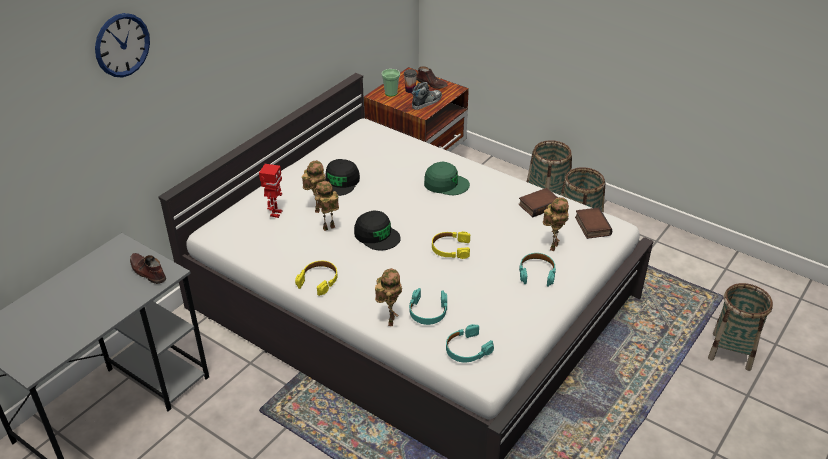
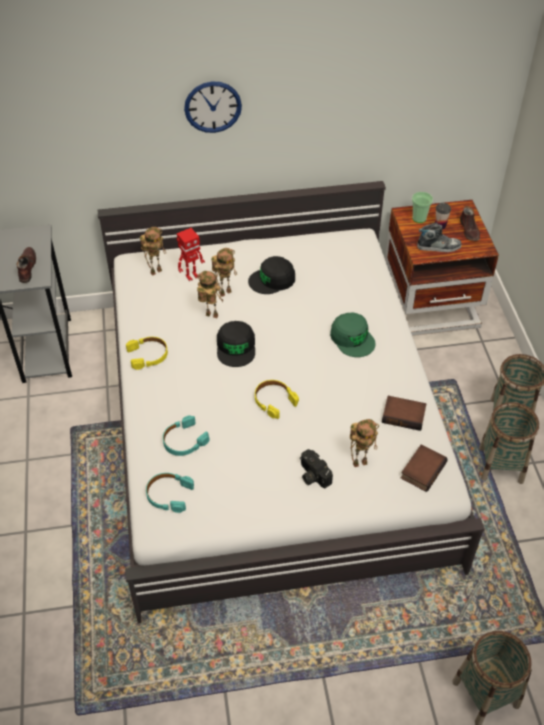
camera: 45 degrees right, 10 degrees up
wall clock [95,13,150,77] -> wall clock moved to [184,81,242,133]
toy robot [375,268,402,326] -> toy robot moved to [140,227,166,275]
turquoise headphones [519,253,556,286] -> camera [300,449,333,488]

